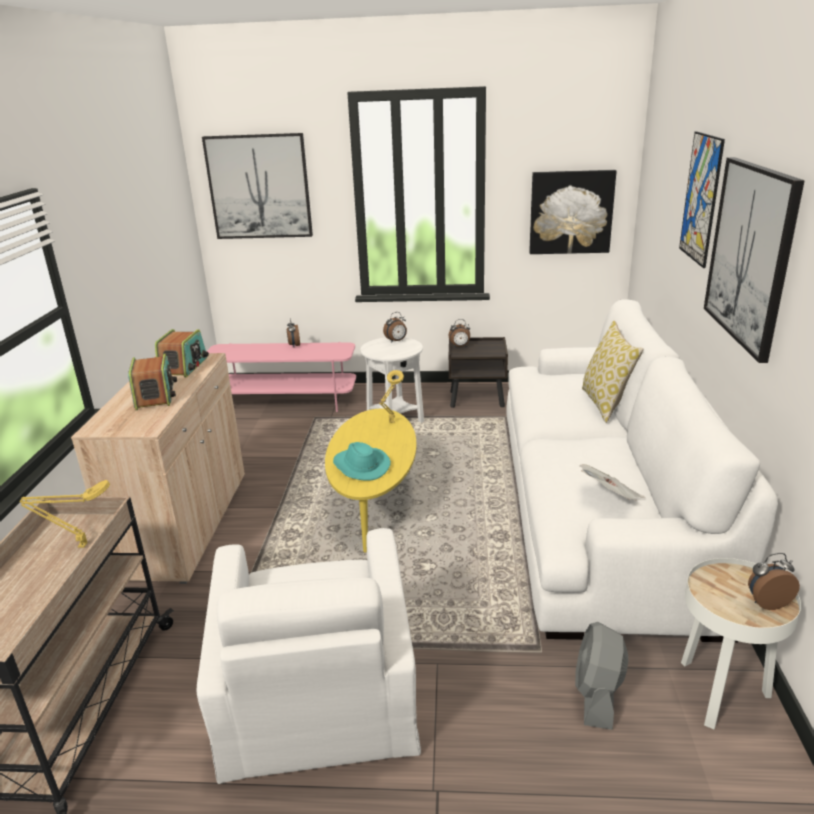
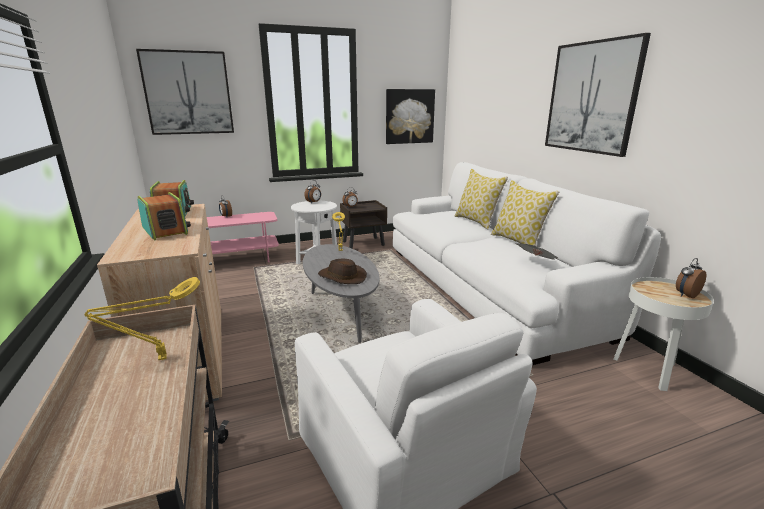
camera: 25 degrees left, 5 degrees down
yellow coffee table [325,409,417,553] -> grey coffee table [303,244,379,343]
turquoise hat [333,442,391,481] -> brown hat [318,259,367,284]
grey fan [575,622,628,730] -> none
picture [679,131,725,268] -> none
none -> pillow [491,180,560,246]

